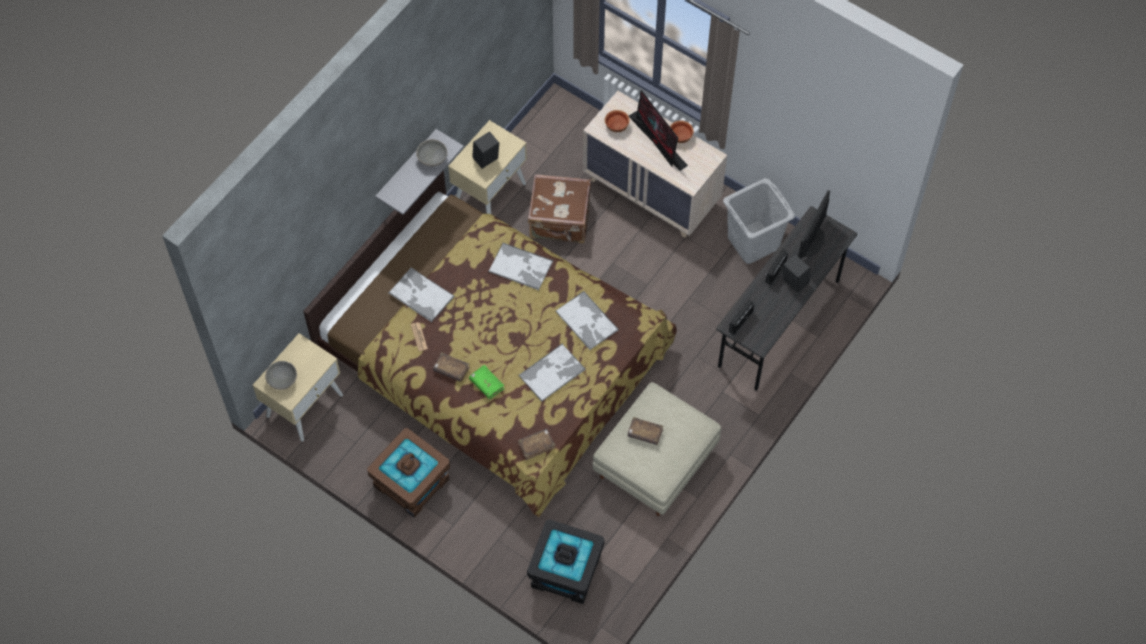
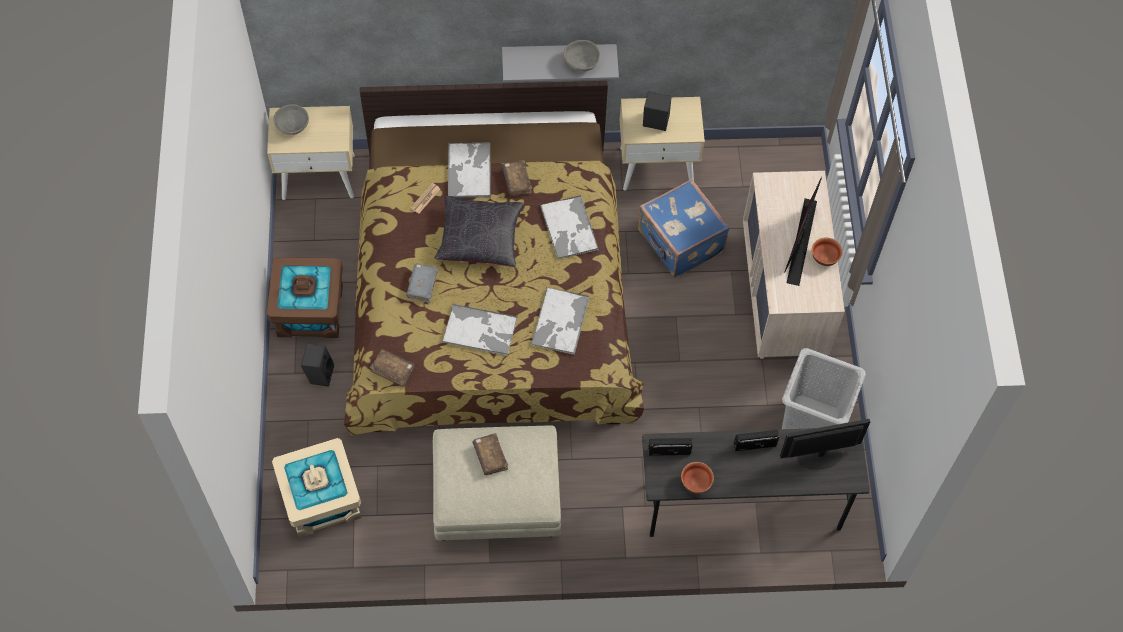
camera: 50 degrees right, 0 degrees up
brown book [433,352,470,382] -> brown book moved to [502,160,532,196]
green book [469,365,505,399] -> grey book [406,263,438,303]
black storage box [527,519,605,604] -> beige storage box [272,438,361,538]
brown suitcase [528,174,591,243] -> blue suitcase [638,179,729,278]
bowl [605,110,630,132] -> bowl moved to [681,462,714,494]
black speaker [783,254,810,293] -> black speaker moved to [301,344,335,387]
none -> black pillow [434,196,524,267]

